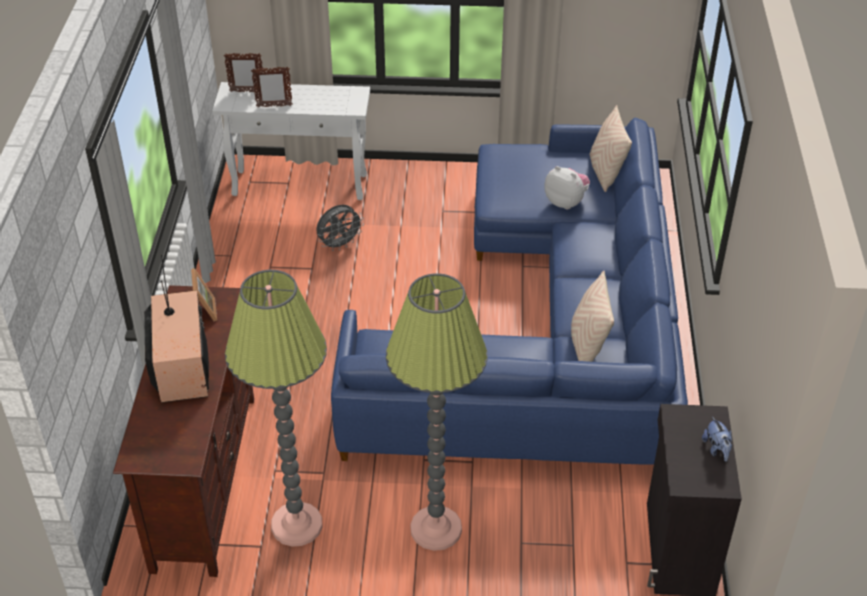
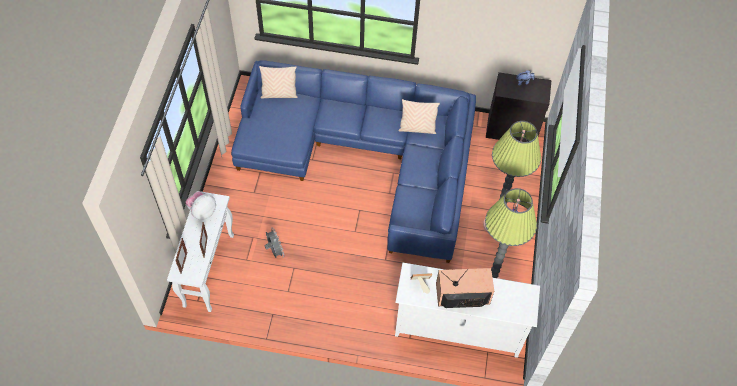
camera: 85 degrees left, 15 degrees up
brown tv stand [113,285,254,577] -> white tv stand [395,262,540,358]
plush toy [544,166,590,209] -> plush toy moved to [185,191,216,220]

